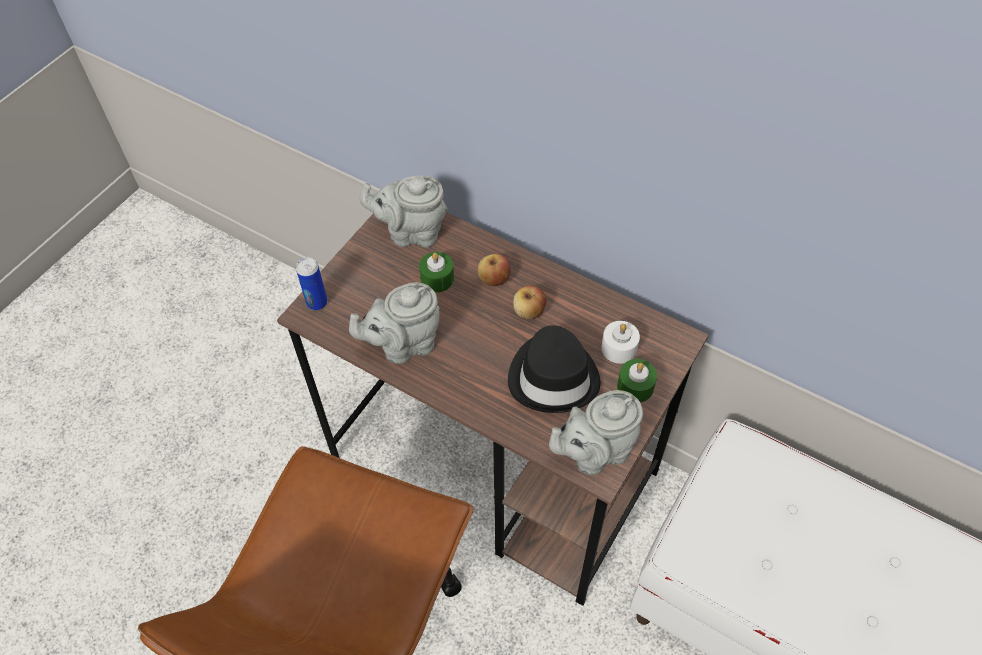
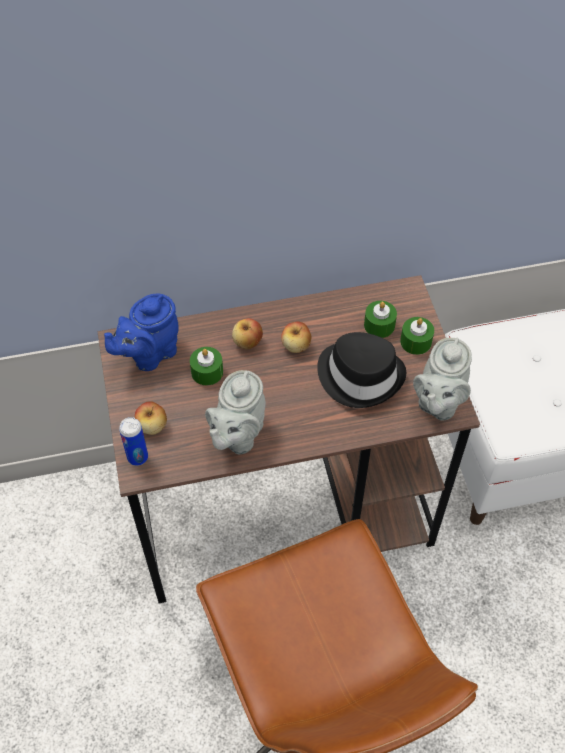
camera: 45 degrees left, 0 degrees up
grey teapot [359,176,447,248] -> blue teapot [104,293,179,371]
white candle [601,321,640,364] -> green candle [364,301,397,338]
none -> apple [135,401,167,435]

